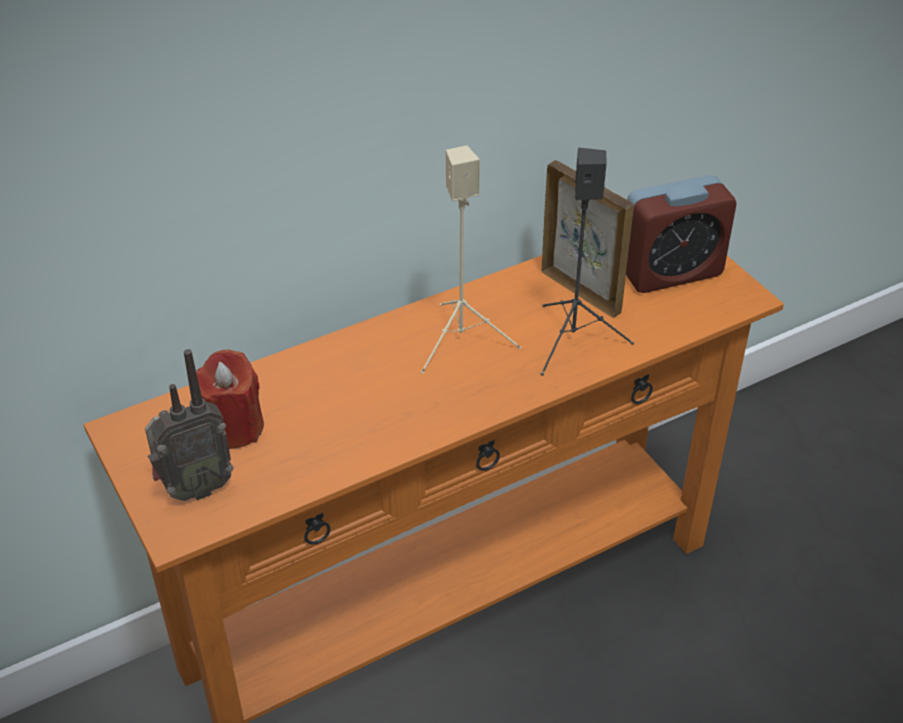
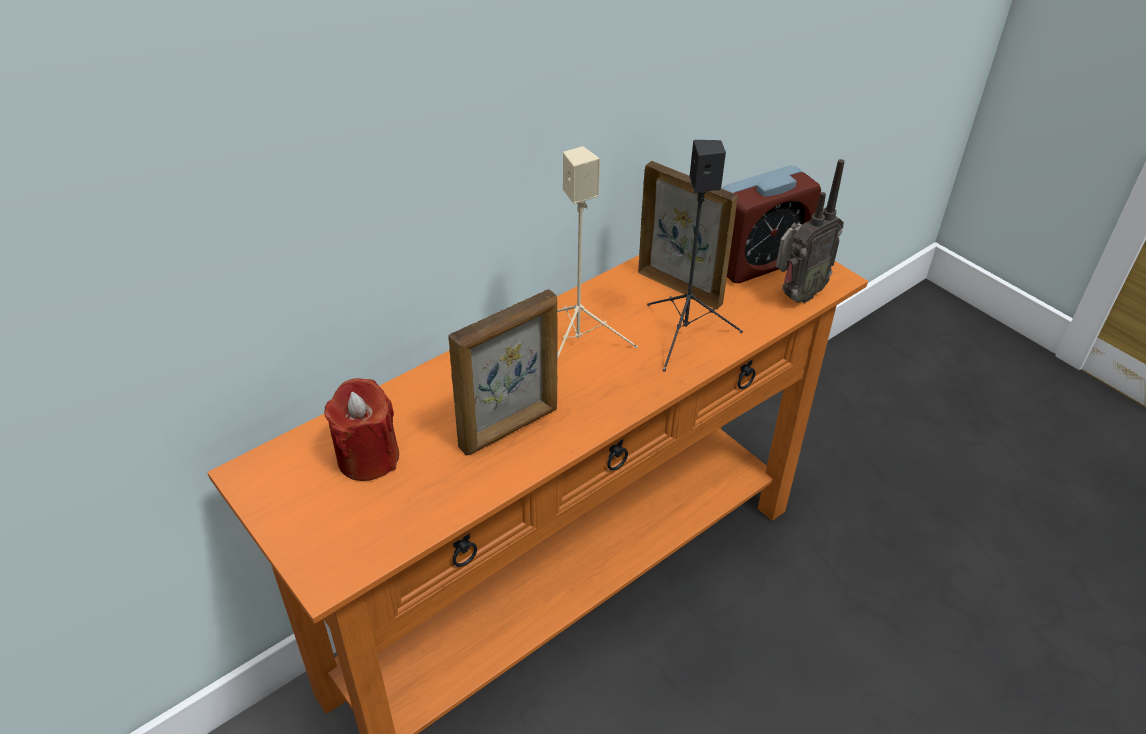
camera: 10 degrees left, 0 degrees up
radio [145,349,234,501] -> radio moved to [776,159,845,303]
none -> picture frame [448,289,557,455]

